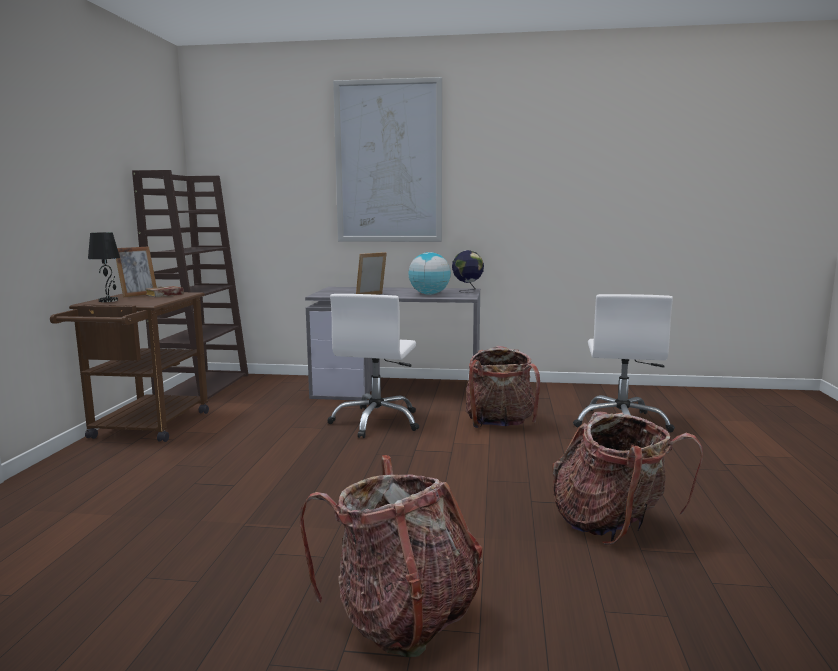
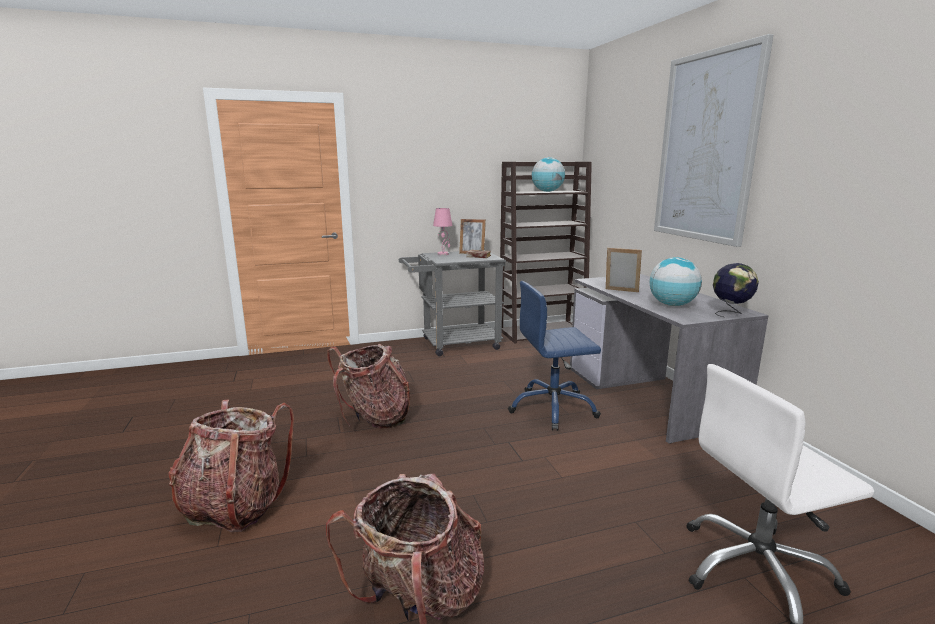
camera: 65 degrees right, 5 degrees up
brown cart [50,292,209,442] -> grey cart [399,251,506,356]
black table lamp [88,232,120,302] -> pink table lamp [433,208,453,255]
white office chair [327,294,419,438] -> blue office chair [508,281,601,431]
backpack [466,346,540,428] -> backpack moved to [327,344,410,428]
none -> globe [532,157,565,192]

